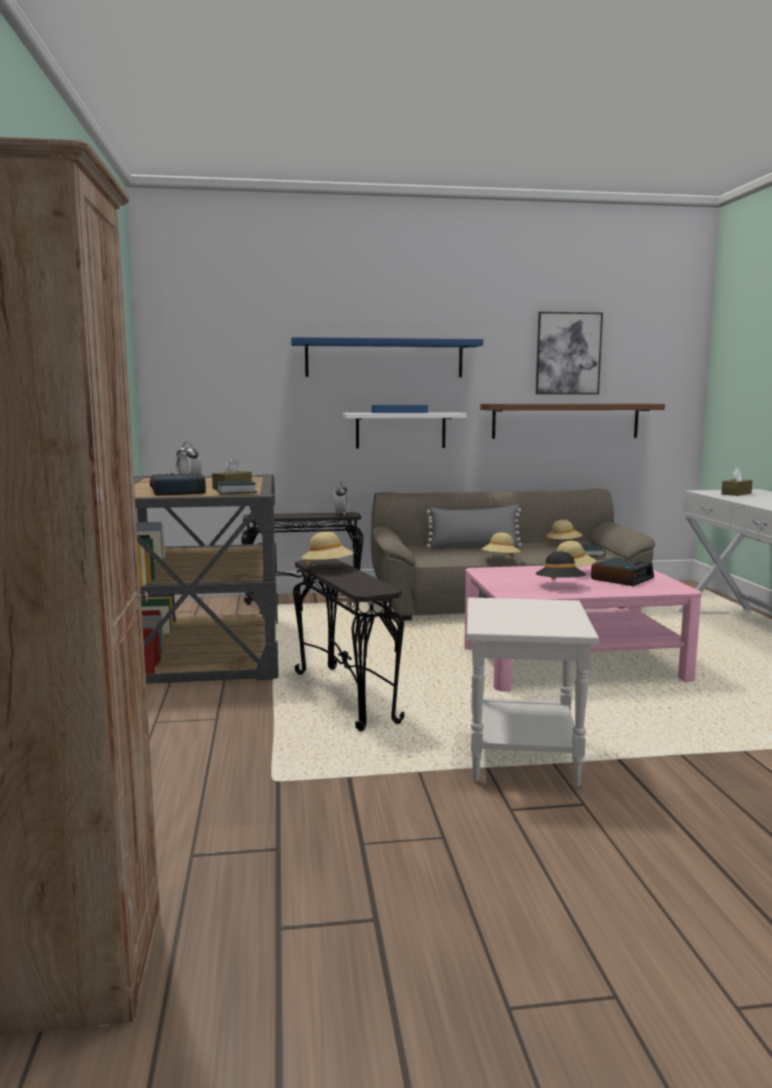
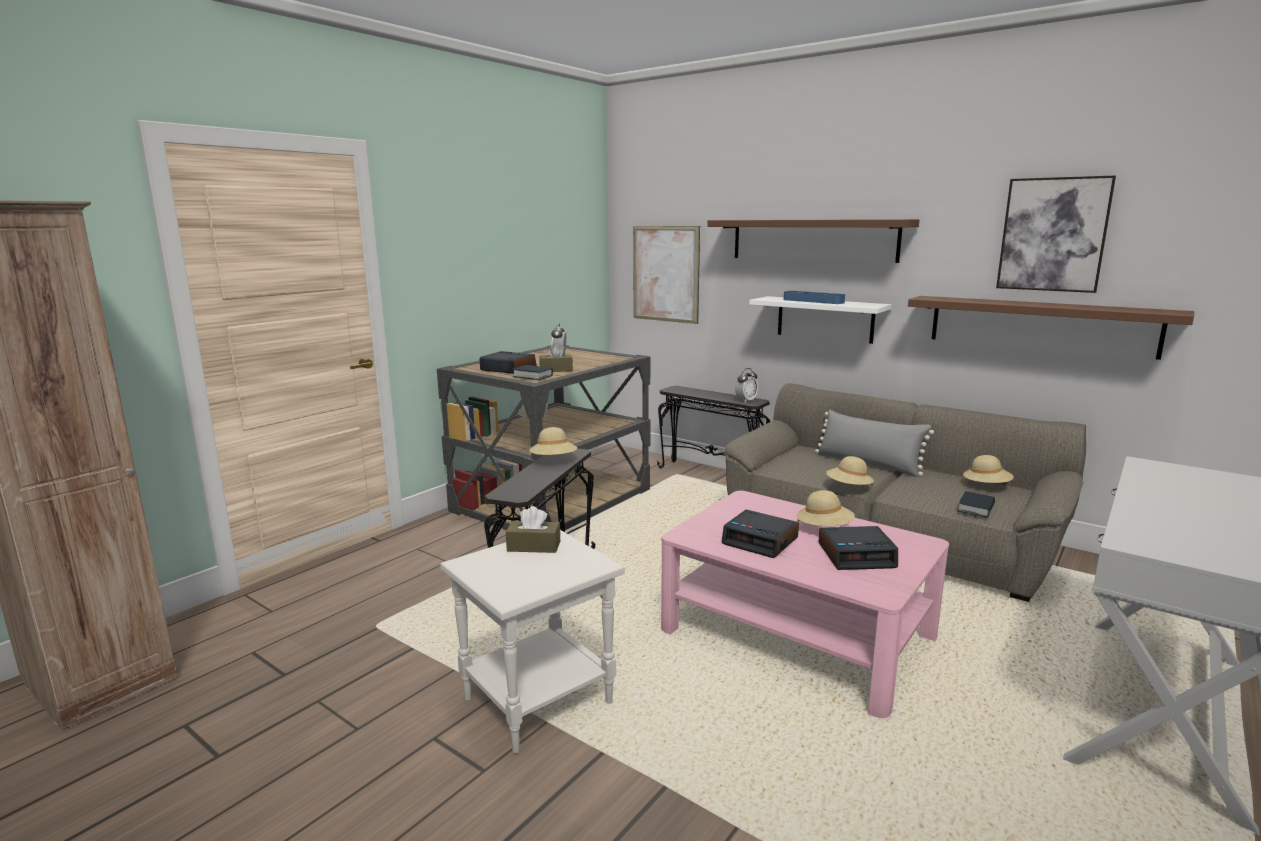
camera: 45 degrees right, 5 degrees up
blue shelf [291,337,483,377] -> brown shelf [707,219,920,263]
black hat [536,552,586,580] -> alarm clock [721,510,799,558]
brown tissue box [721,467,753,496] -> brown tissue box moved to [506,506,560,553]
none -> picture [633,226,700,324]

